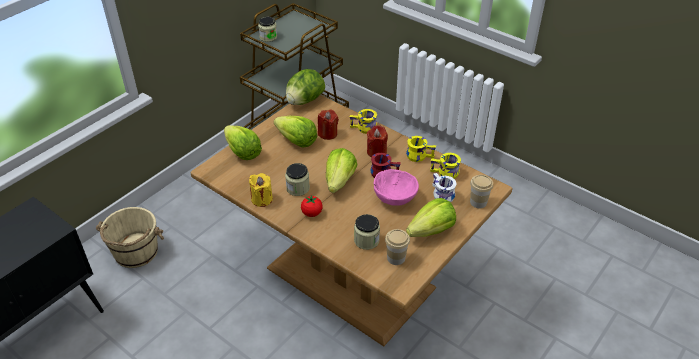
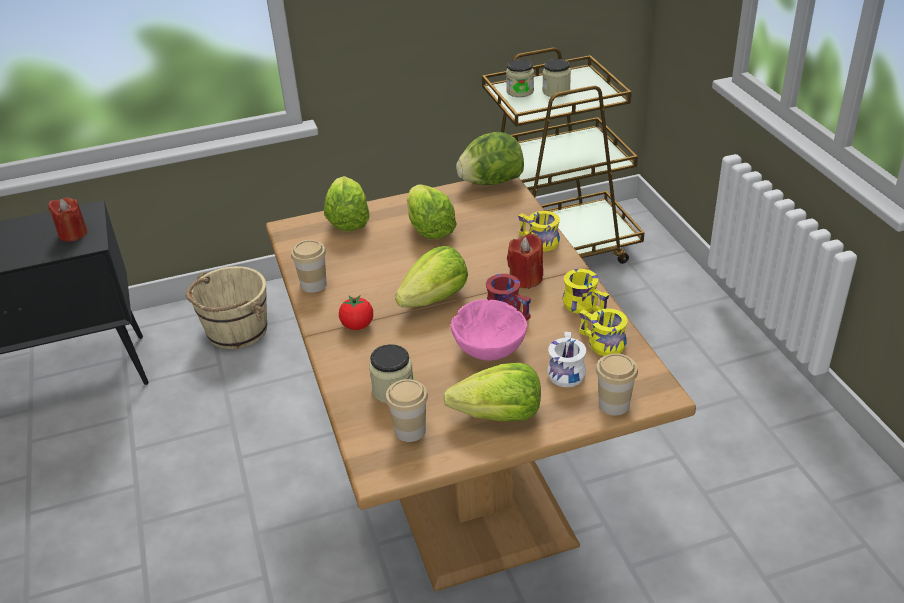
camera: 35 degrees right, 5 degrees down
yellow candle [249,173,273,207] -> cup [291,240,327,293]
jar [285,163,310,196] -> jar moved to [542,59,571,97]
red candle [318,109,339,140] -> red candle moved to [48,197,88,242]

